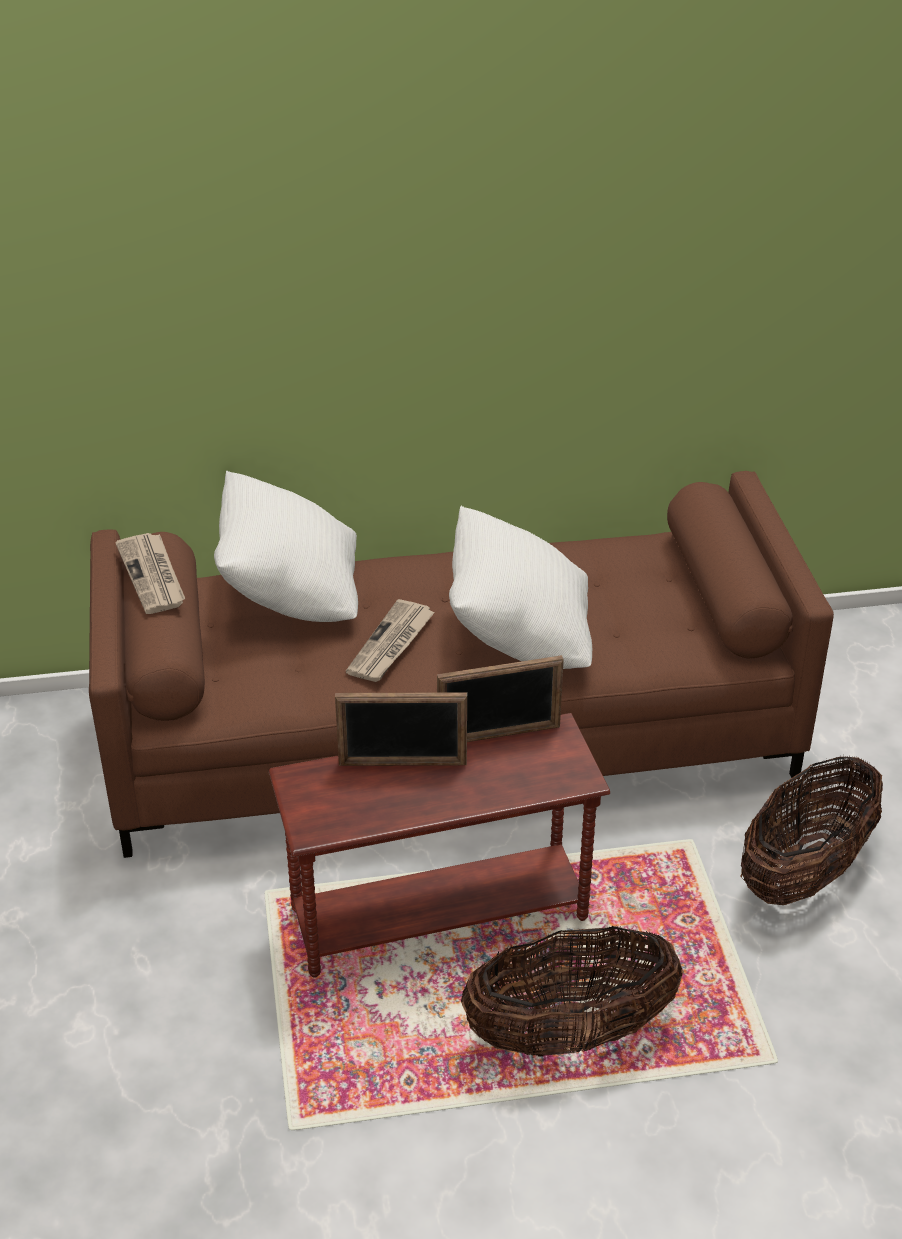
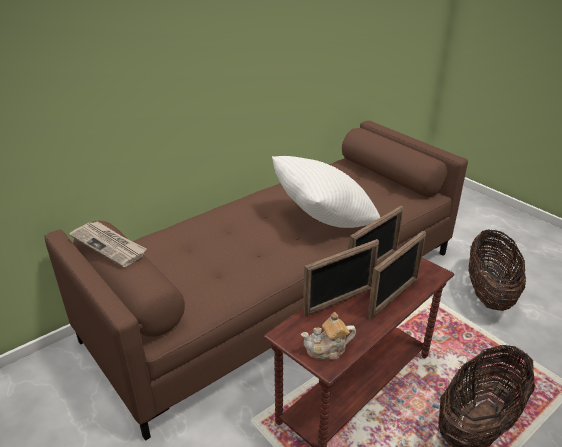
camera: 30 degrees left, 5 degrees down
white pillow [214,471,358,622] -> none
newspaper [346,599,435,682] -> none
none -> teapot [301,312,356,360]
none -> picture frame [368,231,426,319]

